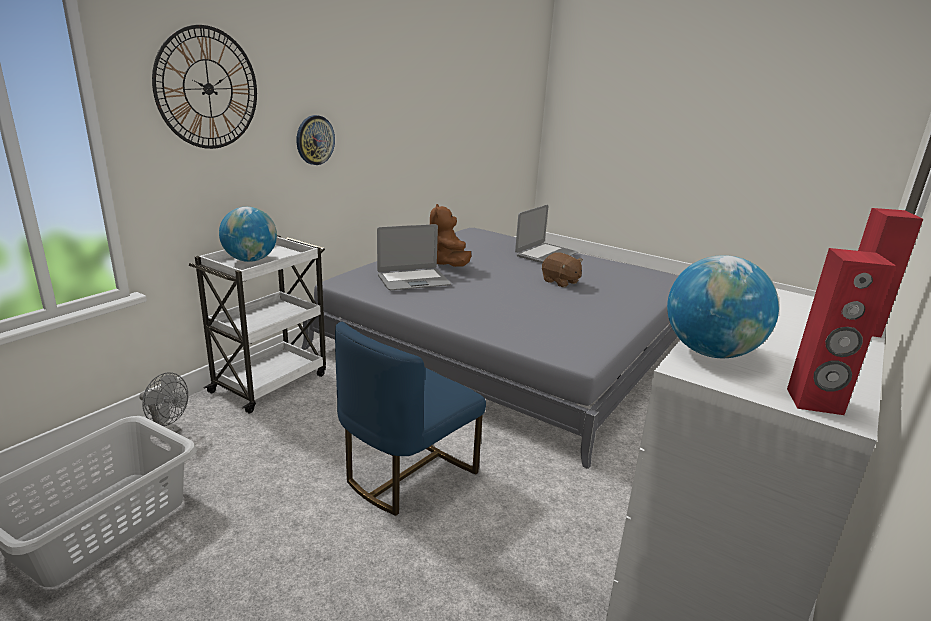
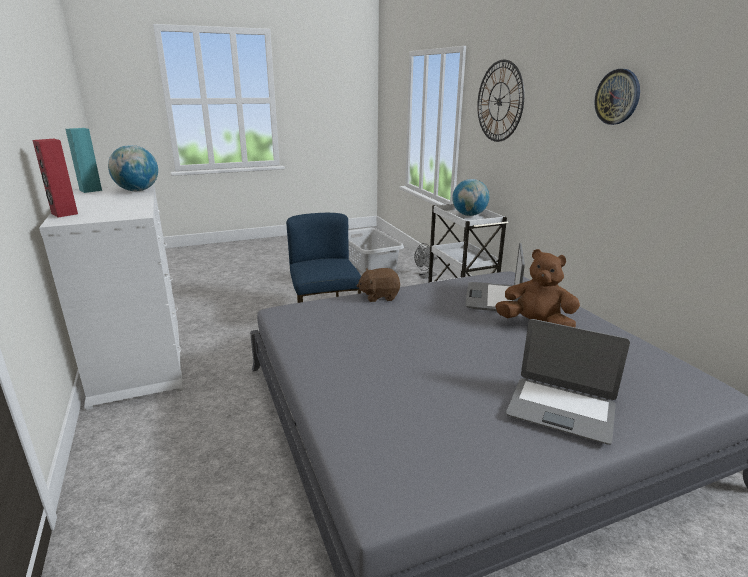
camera: 125 degrees right, 0 degrees up
wall clock [296,115,335,165] -> wall clock moved to [594,69,640,125]
laptop [515,205,578,263] -> laptop turned 45 degrees counterclockwise [506,319,630,445]
brown plush toy [542,252,583,288] -> brown plush toy moved to [357,268,400,302]
red speaker [787,248,896,415] -> turquoise speaker [66,128,102,193]

